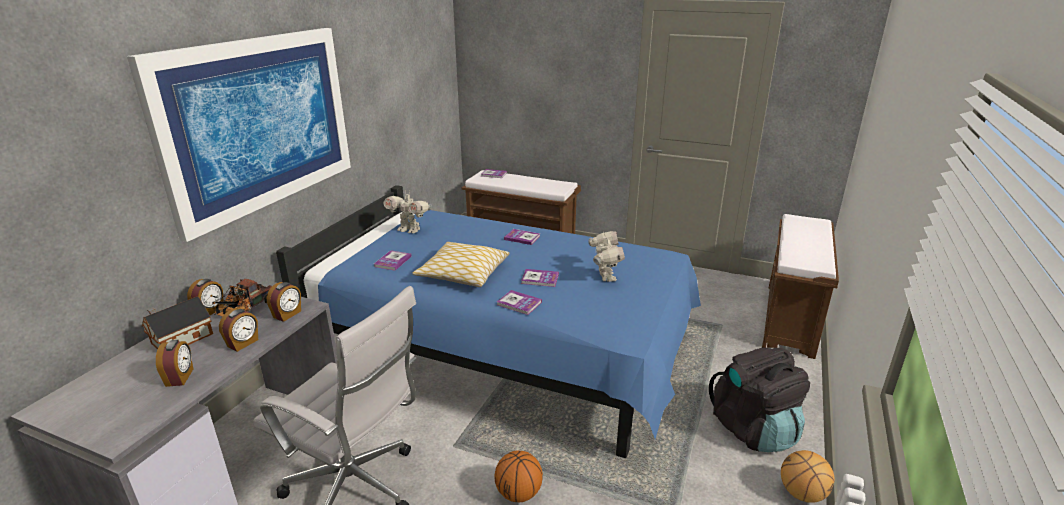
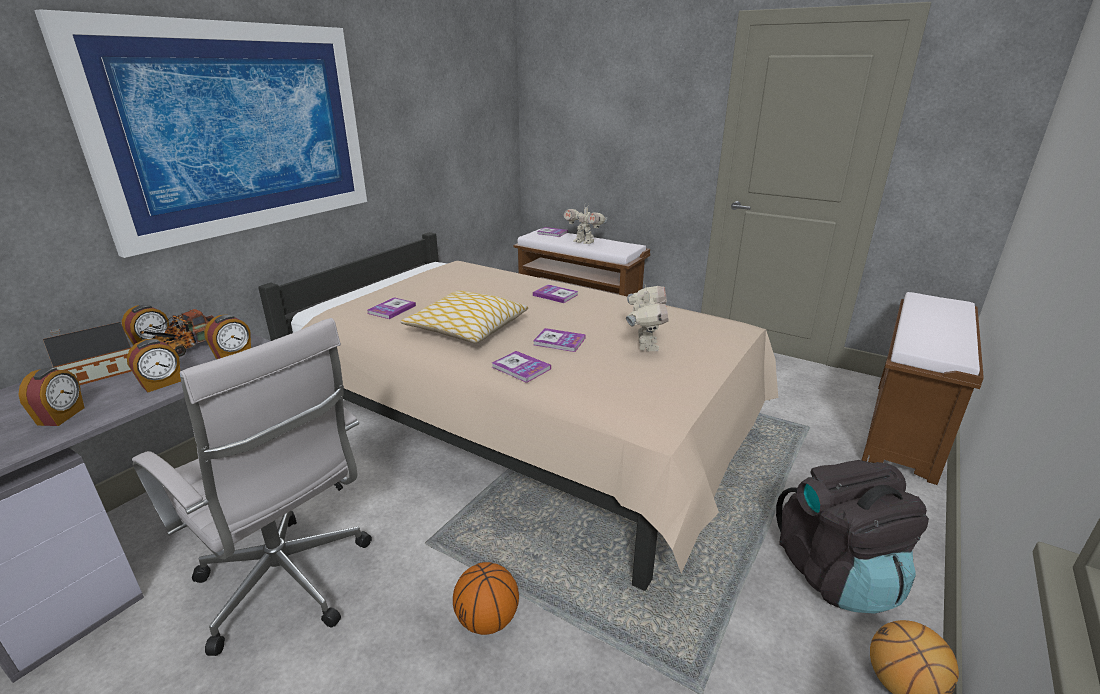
camera: 10 degrees right, 0 degrees up
blue bed [276,185,701,458] -> beige bed [258,232,778,591]
toy robot [384,191,432,233] -> toy robot moved to [564,204,607,244]

